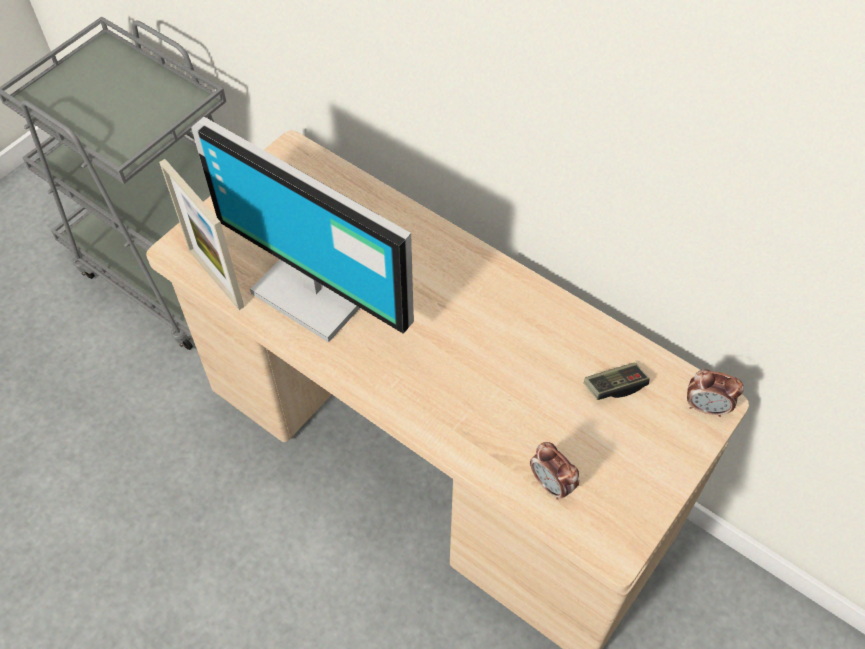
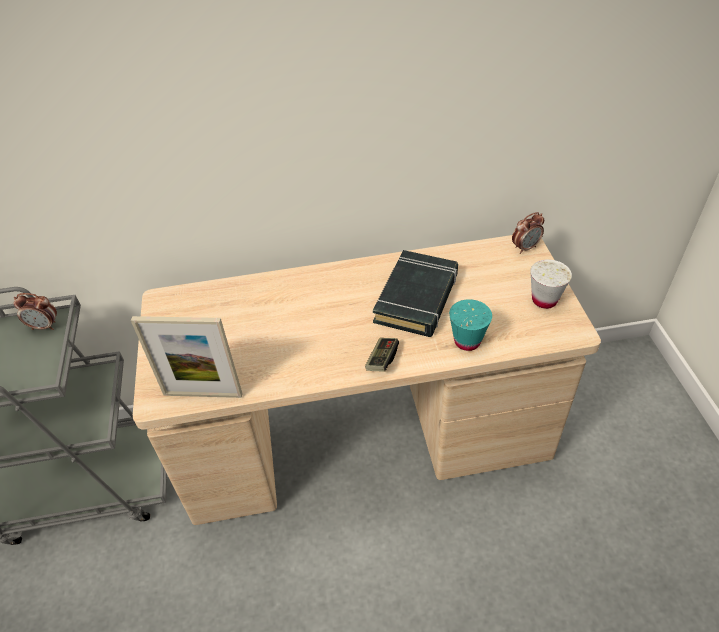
camera: 45 degrees left, 10 degrees down
monitor [191,117,414,342] -> none
alarm clock [530,442,579,500] -> alarm clock moved to [13,293,57,330]
game controller [584,363,650,400] -> game controller moved to [365,338,399,372]
none -> black book [373,250,458,337]
none -> turquoise cup [449,299,492,351]
none -> white cup [530,260,572,309]

